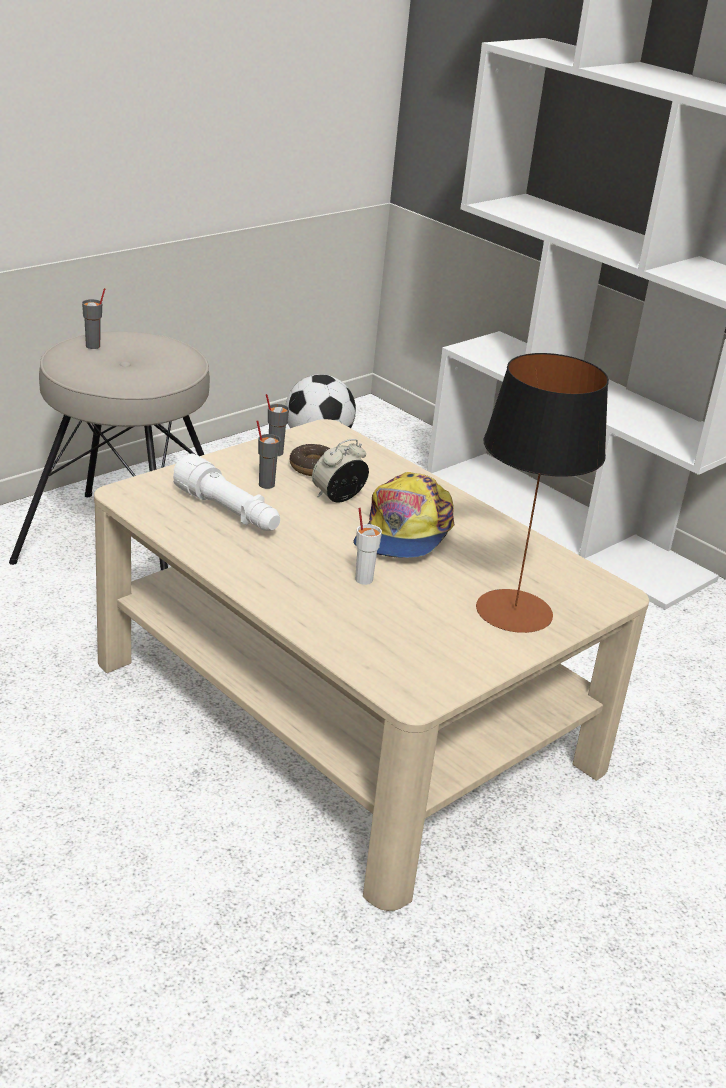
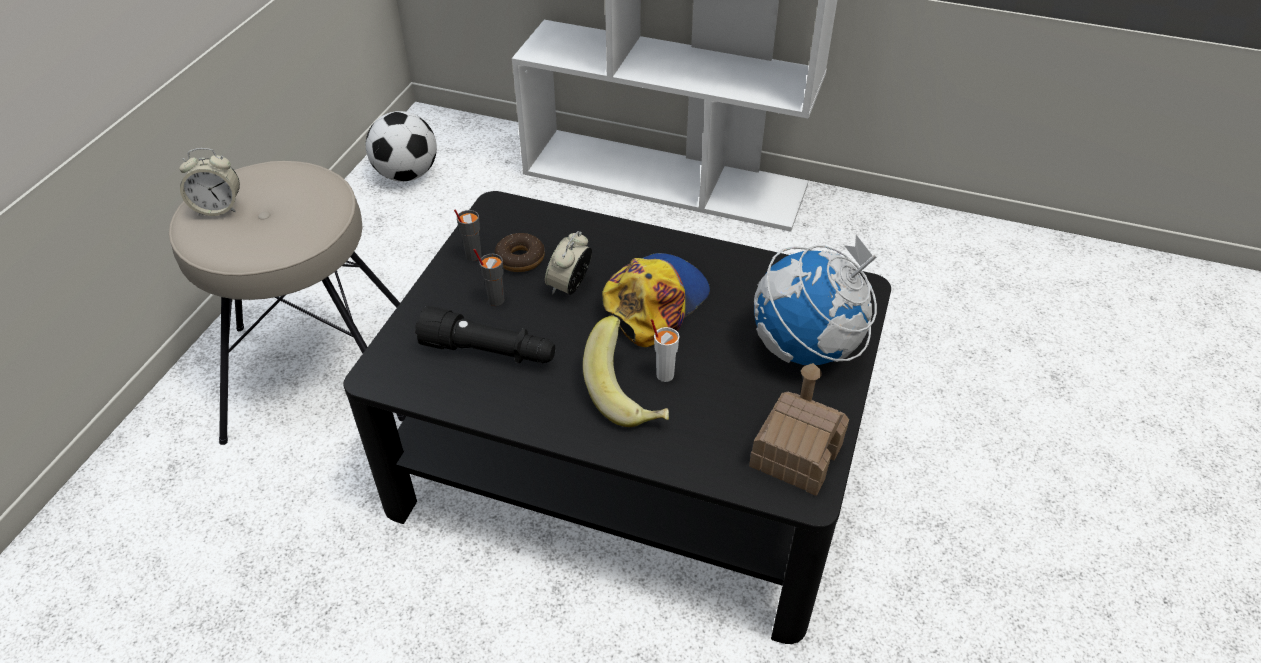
camera: 25 degrees left, 15 degrees up
grey cup [82,288,105,349] -> alarm clock [179,148,240,216]
beige coffee table [94,419,649,911] -> black coffee table [343,191,891,644]
white flashlight [173,454,280,531] -> black flashlight [415,306,556,363]
cap [353,472,455,558] -> cap turned 135 degrees counterclockwise [602,253,710,347]
table lamp [476,353,609,633] -> globe [754,235,877,365]
none -> banana [583,315,669,427]
none -> toy house [749,363,849,496]

